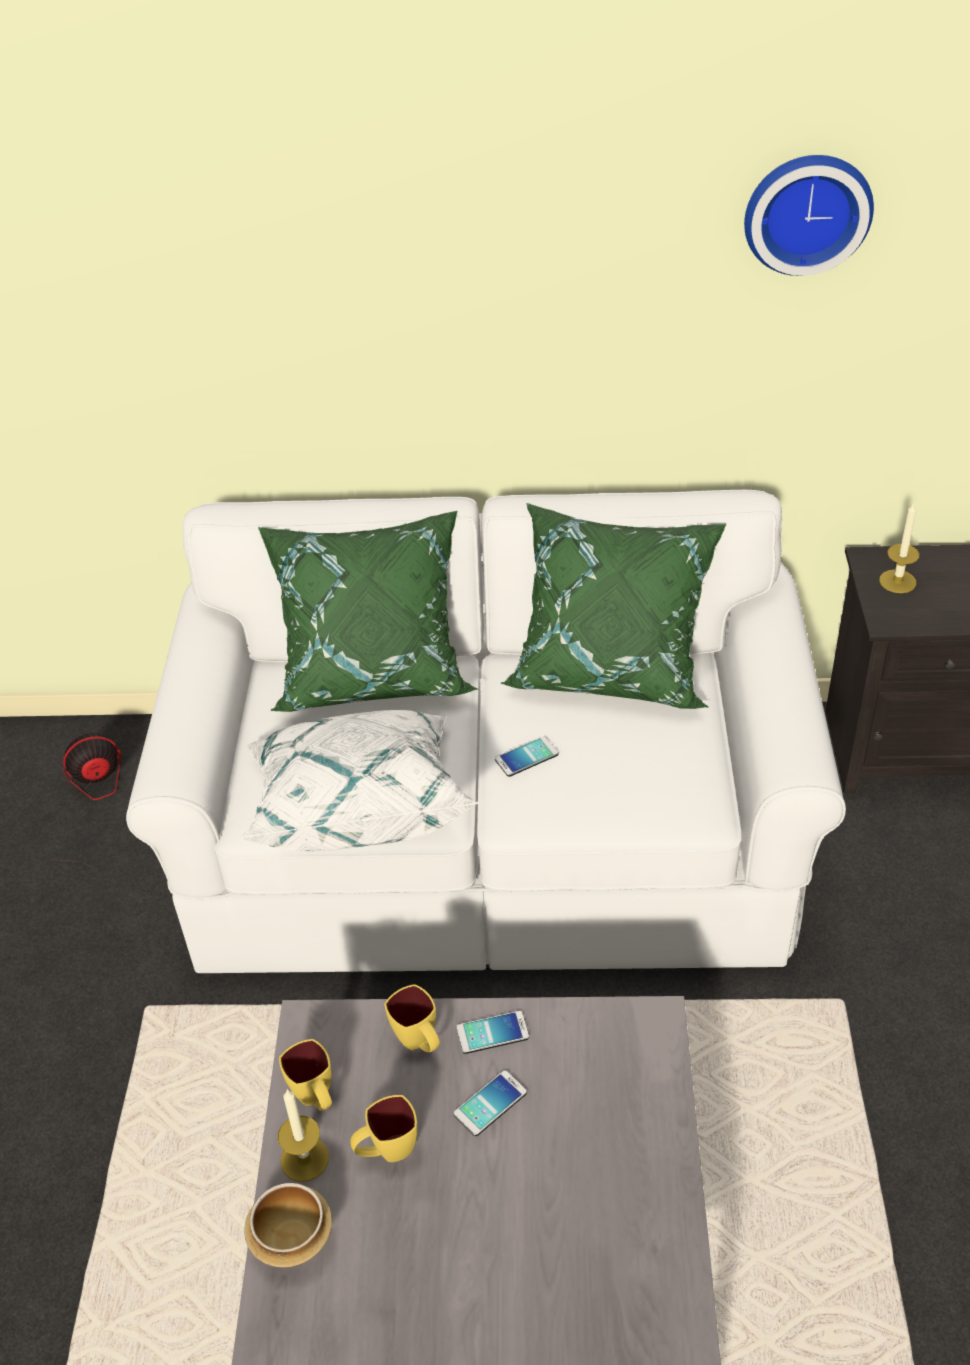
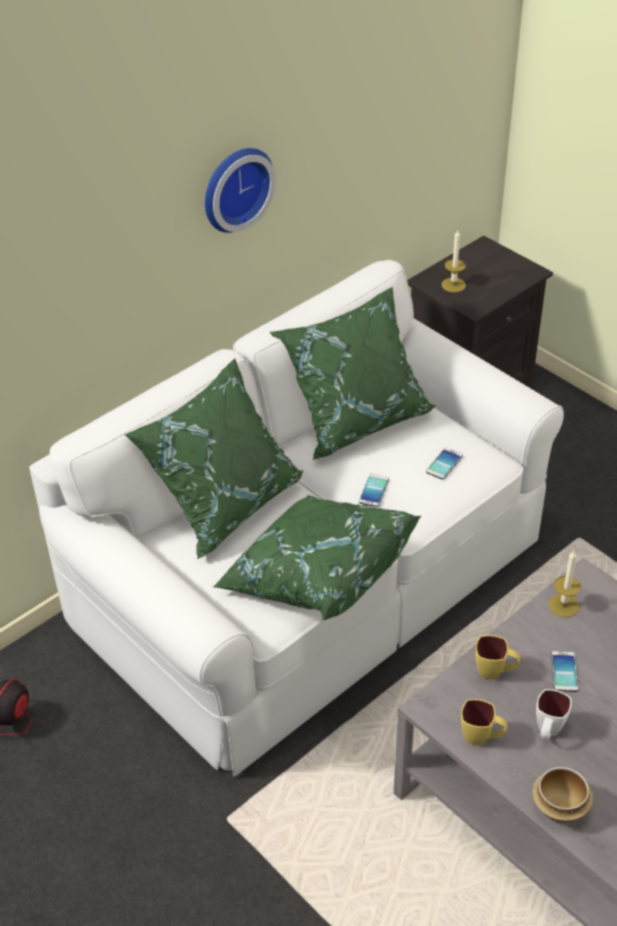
camera: 45 degrees left, 0 degrees up
white pillow [238,710,480,851] -> green pillow [213,495,421,620]
candle [278,1089,329,1182] -> candle moved to [548,550,581,617]
yellow mug [350,1095,417,1162] -> white mug [536,689,572,739]
phone [456,1011,529,1054] -> phone moved to [426,447,463,480]
wall clock [744,155,874,276] -> wall clock moved to [205,148,276,233]

